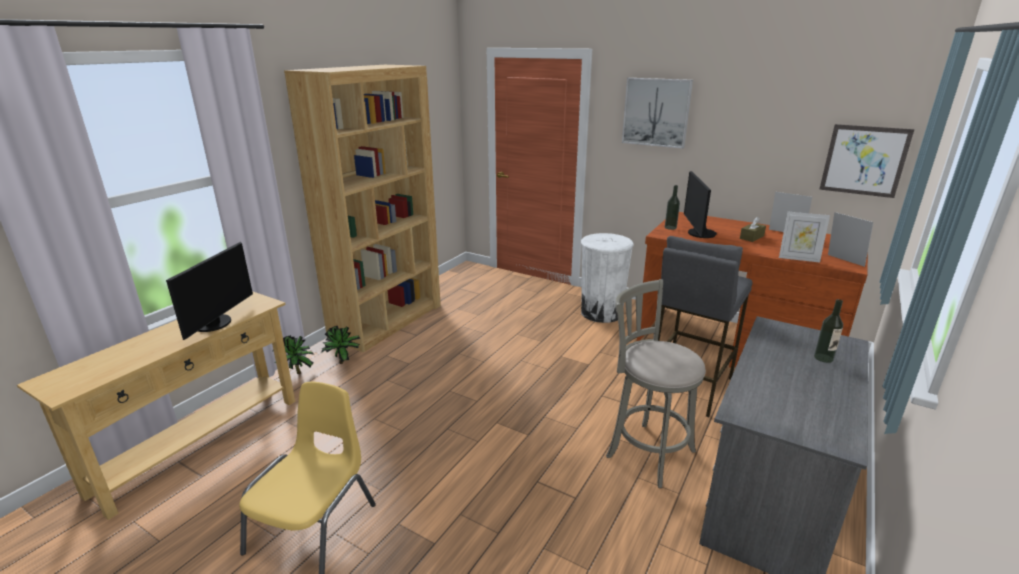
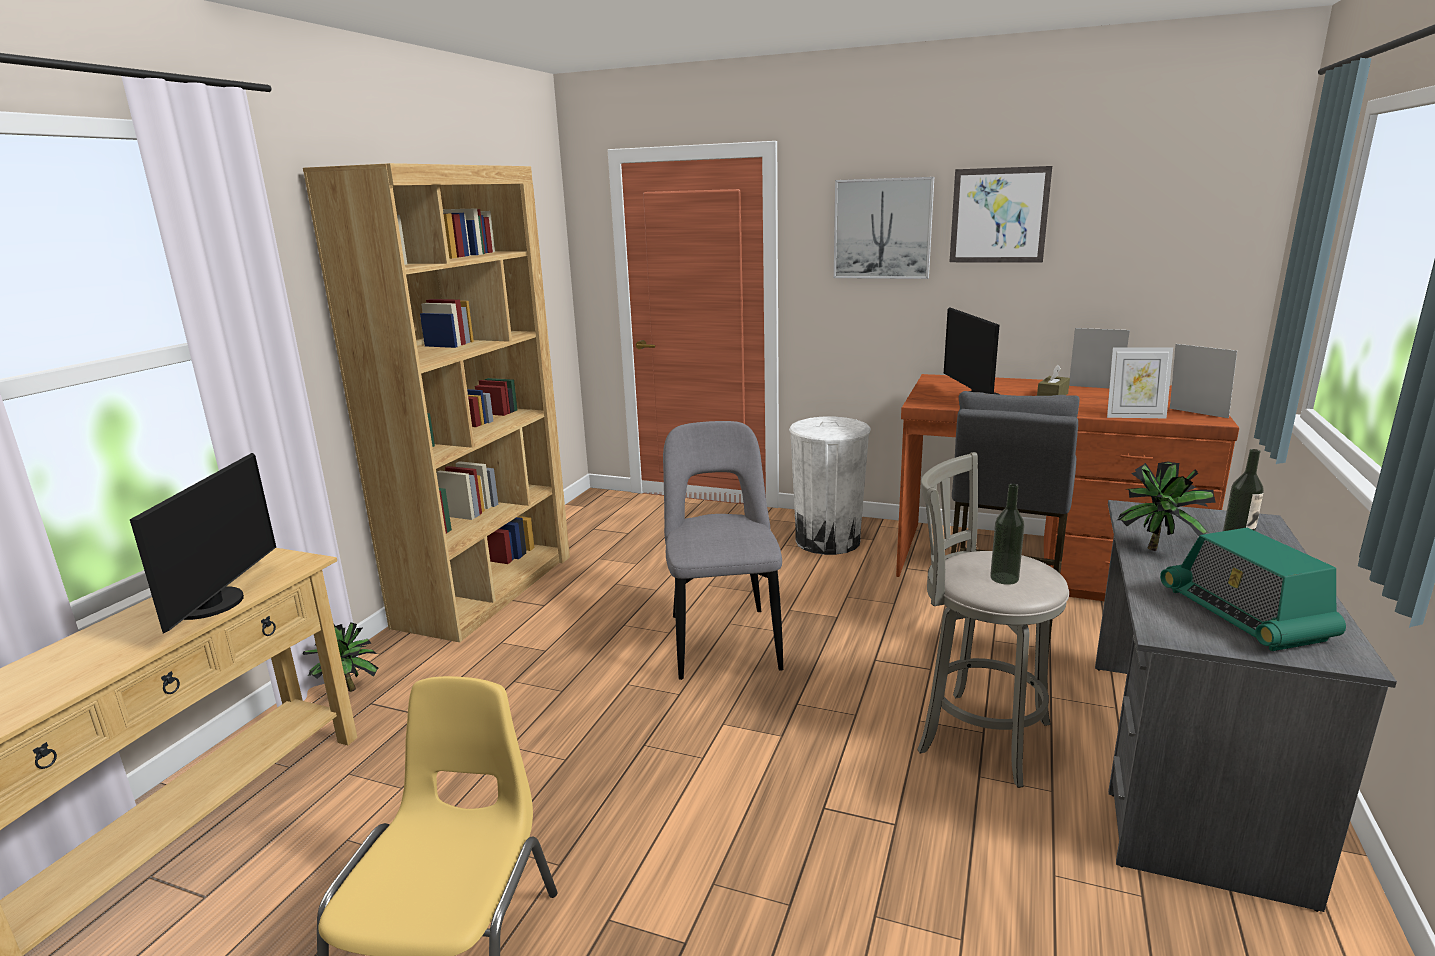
camera: 10 degrees left, 5 degrees down
potted plant [321,326,360,364] -> potted plant moved to [1118,462,1216,551]
bottle [665,185,680,230] -> bottle moved to [990,484,1025,585]
picture [819,124,914,198] -> picture moved to [950,166,1052,262]
none -> grey chair [663,421,783,680]
none -> radio [1160,528,1346,651]

